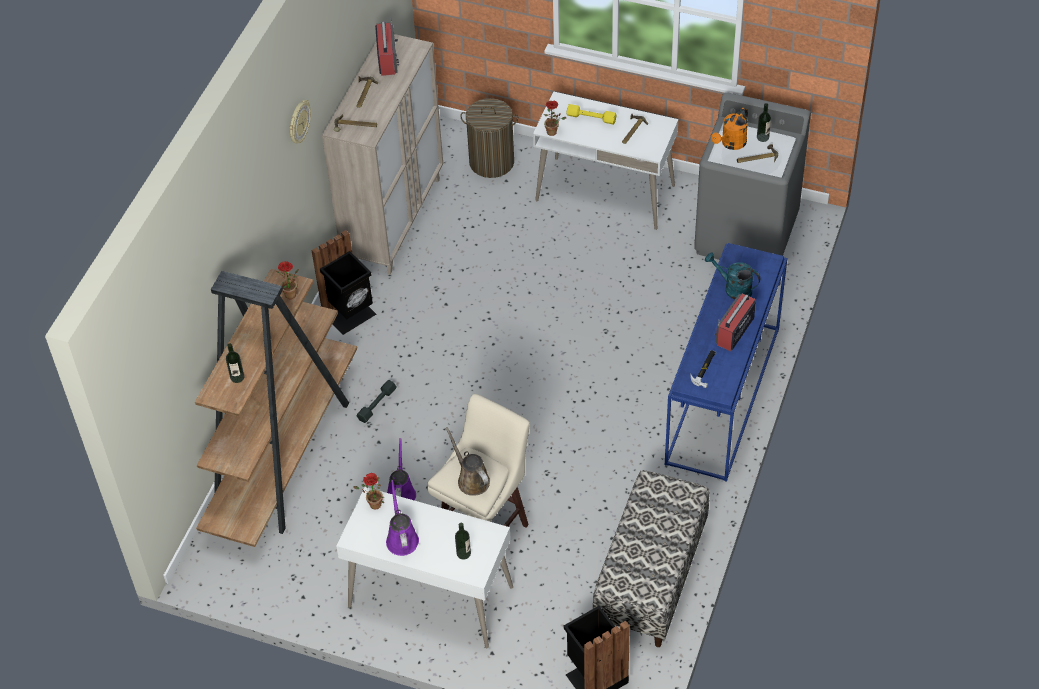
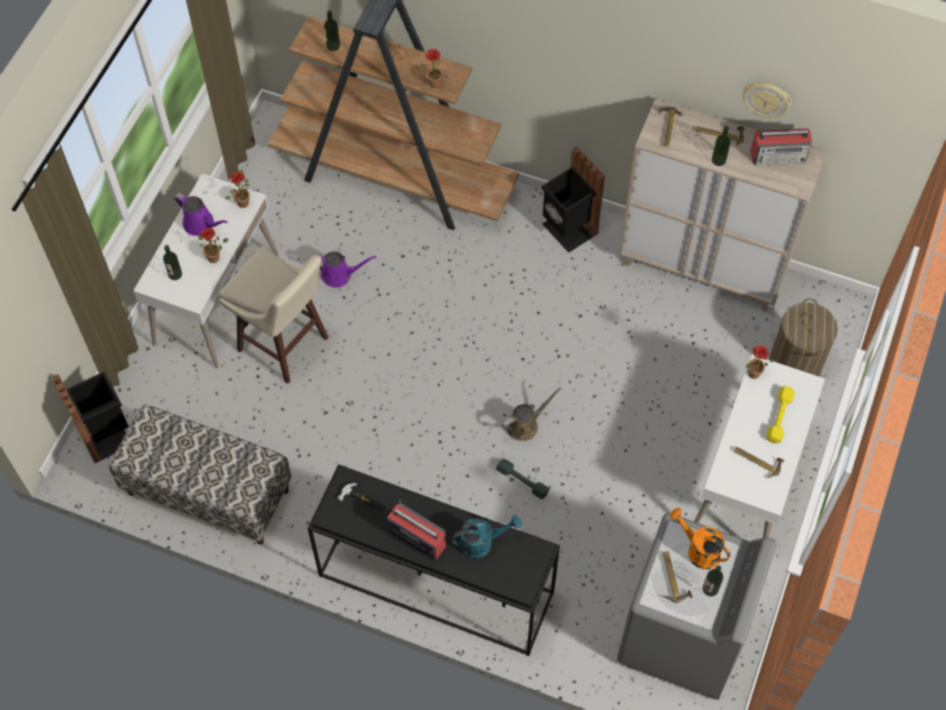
camera: 90 degrees right, 10 degrees up
wall clock [290,100,311,143] -> wall clock moved to [743,82,791,118]
grey dumbbell [356,380,397,423] -> grey dumbbell moved to [496,459,549,499]
purple watering can [386,480,419,556] -> purple watering can turned 45 degrees clockwise [174,193,228,236]
brown watering can [446,427,490,496] -> brown watering can moved to [502,387,562,441]
blue console table [665,243,787,482] -> black console table [308,464,560,656]
turquoise watering can [705,252,760,300] -> turquoise watering can turned 45 degrees clockwise [452,515,521,559]
none -> potted plant [198,228,228,263]
none -> bottle [712,126,731,166]

